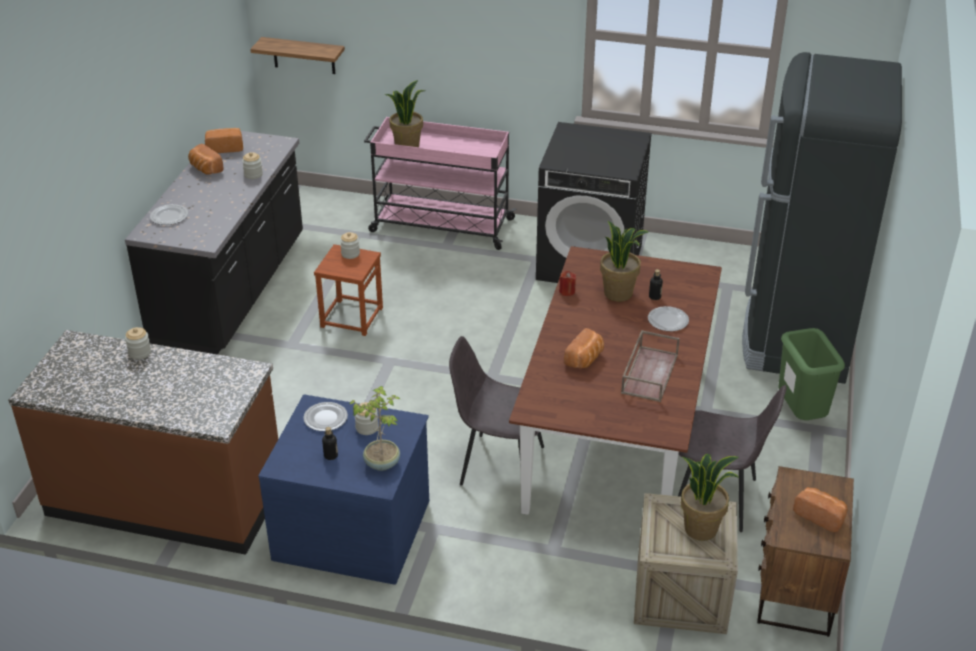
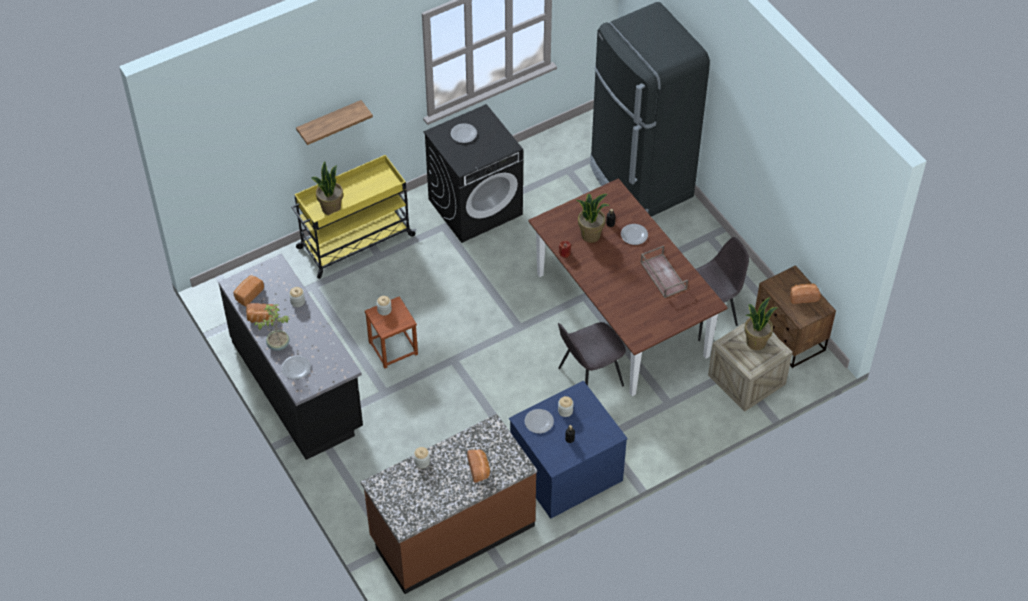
camera: 45 degrees left, 15 degrees up
shelf [250,37,345,74] -> shelf moved to [296,100,373,145]
potted plant [349,386,400,471] -> potted plant moved to [254,304,289,351]
pink cart [364,117,517,250] -> yellow cart [291,155,416,279]
bread [564,328,604,369] -> bread moved to [467,450,490,483]
green trash can [778,328,845,420] -> none
none -> plate [451,123,477,143]

